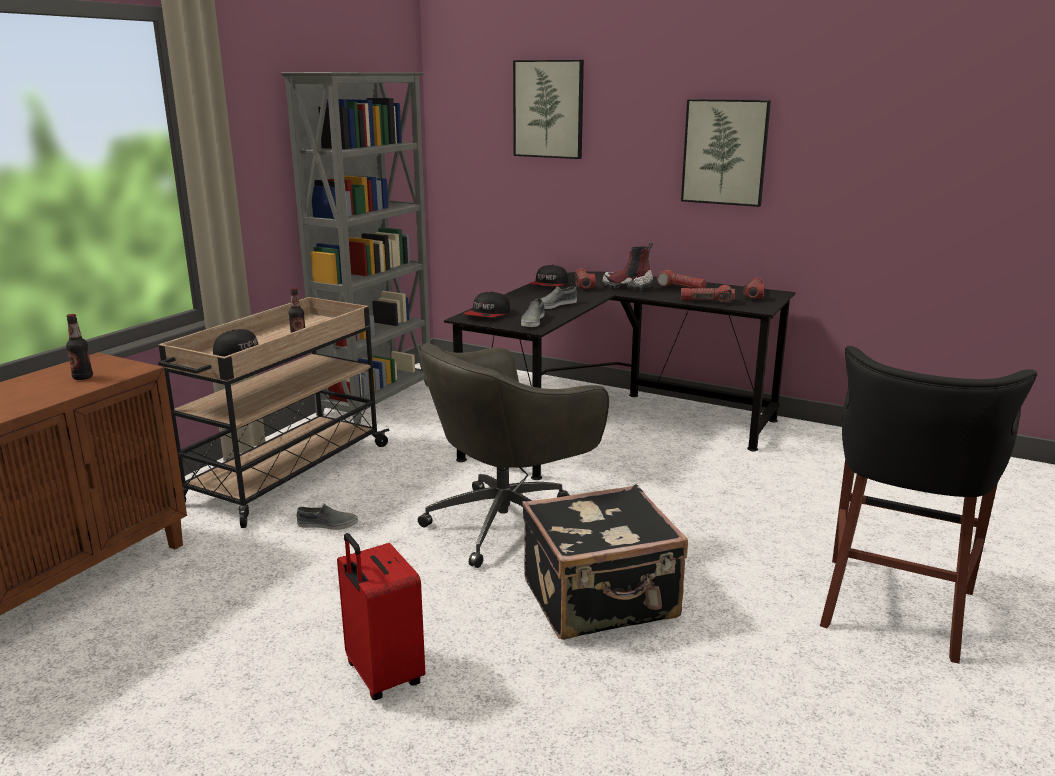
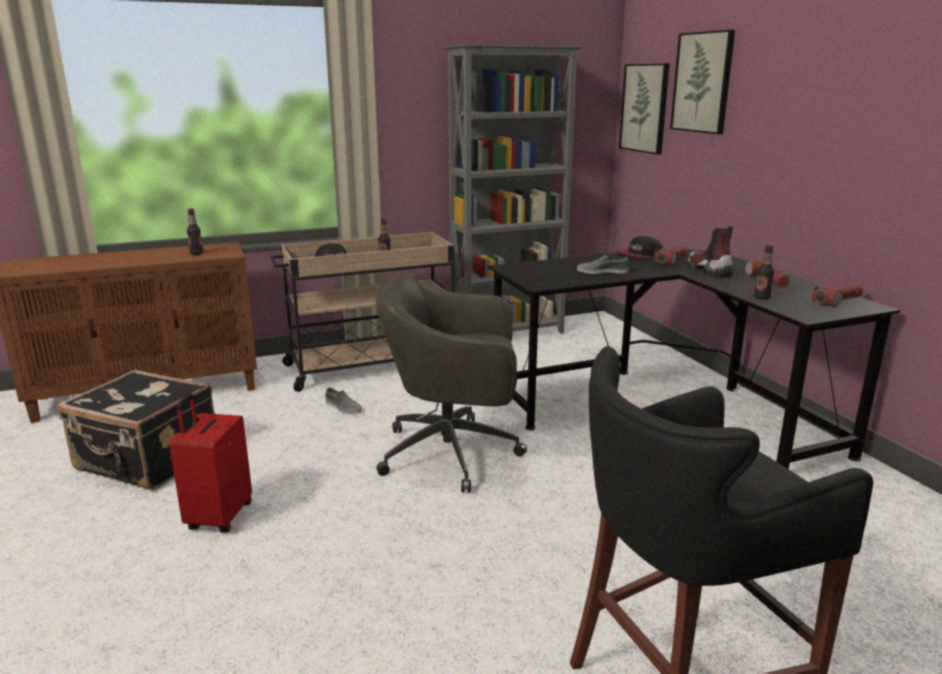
camera: 40 degrees right, 0 degrees up
cap [464,291,510,317] -> none
grey shoe [521,299,544,327] -> none
black suitcase [522,484,688,640] -> black suitcase moved to [58,370,215,490]
picture [681,99,771,207] -> picture moved to [619,64,670,155]
flashlight [681,285,735,303] -> bottle [754,245,774,300]

